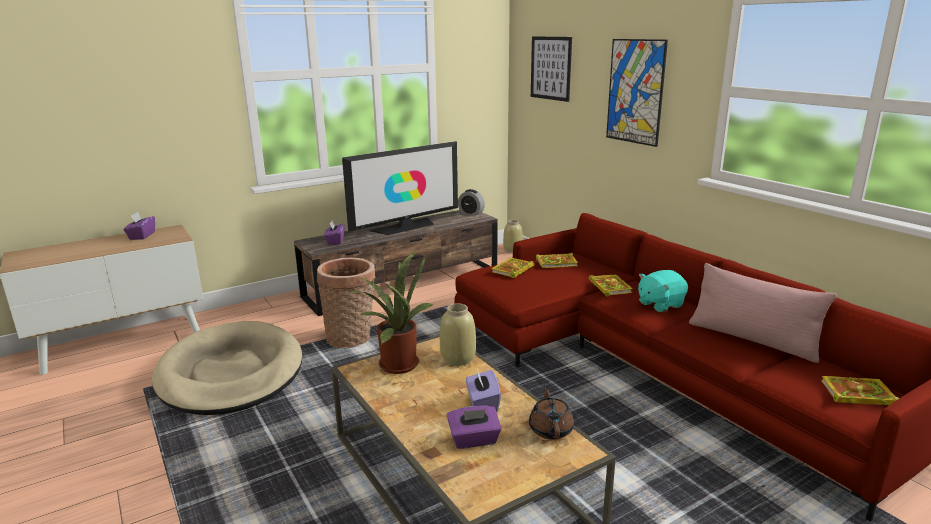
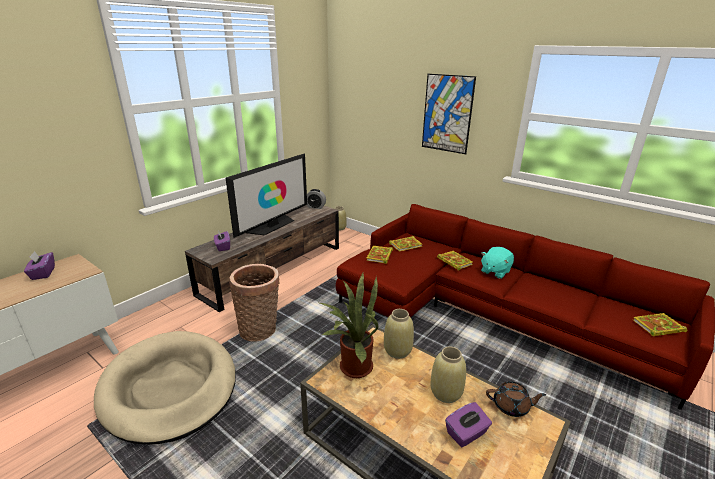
camera: 20 degrees left, 5 degrees up
purple tissue box [466,369,501,412] -> beige vase [430,346,466,403]
brown teapot [529,386,574,440] -> brown teapot turned 120 degrees clockwise [486,381,546,417]
picture [531,36,572,102] -> none
pink pillow [689,263,837,363] -> none

